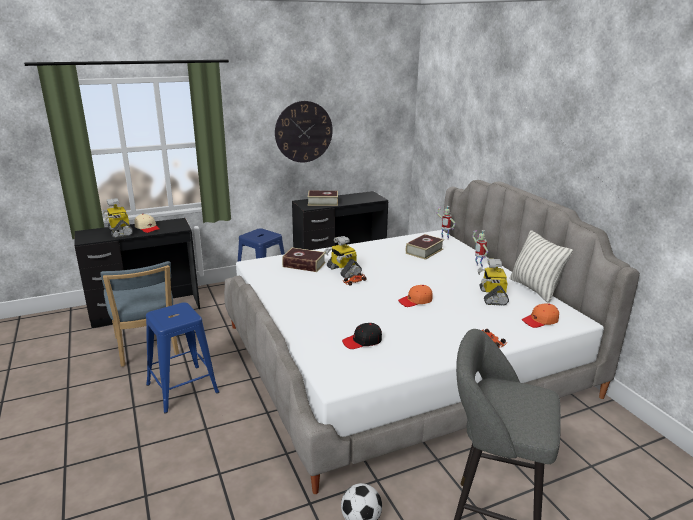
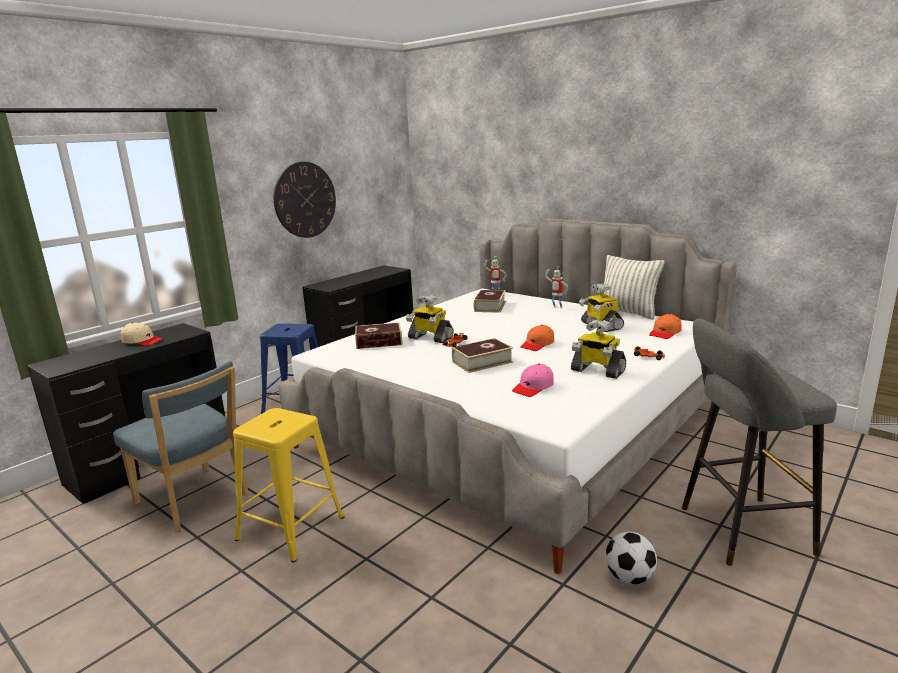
camera: 25 degrees left, 5 degrees down
toy robot [102,198,133,238] -> toy robot moved to [571,319,626,379]
blue stool [146,302,219,414] -> yellow stool [233,408,344,562]
book [308,191,338,206] -> book moved to [452,338,513,373]
black cap [342,323,382,349] -> pink cap [512,364,554,397]

